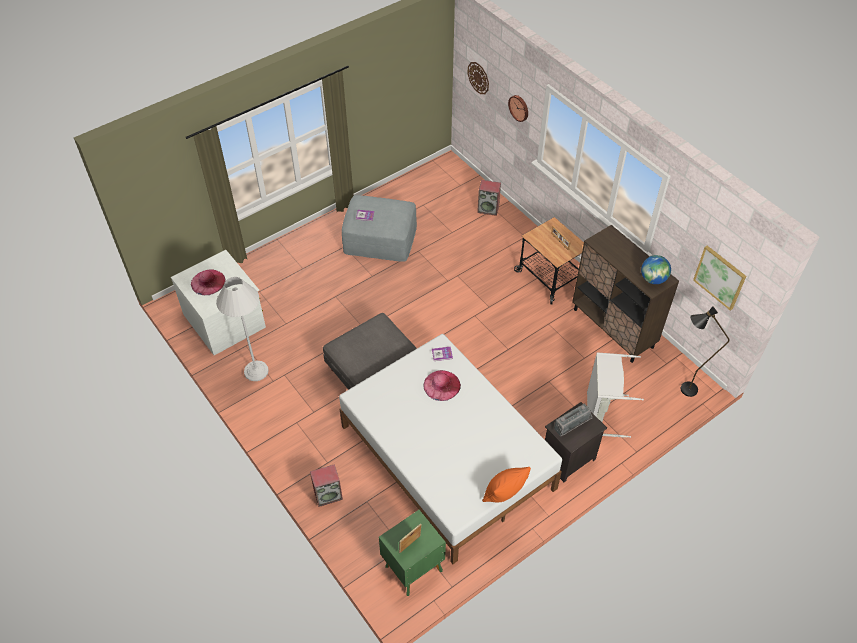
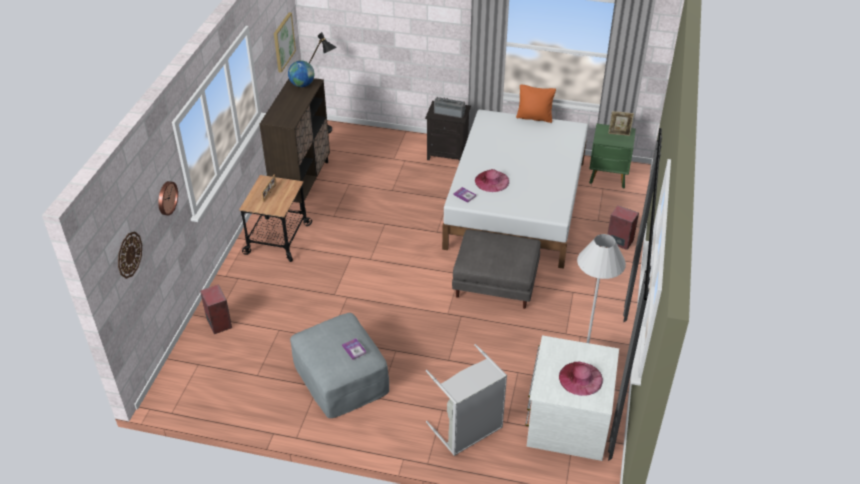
camera: 130 degrees left, 10 degrees down
grey laundry basket [587,352,644,438] -> grey laundry basket moved to [426,344,507,456]

